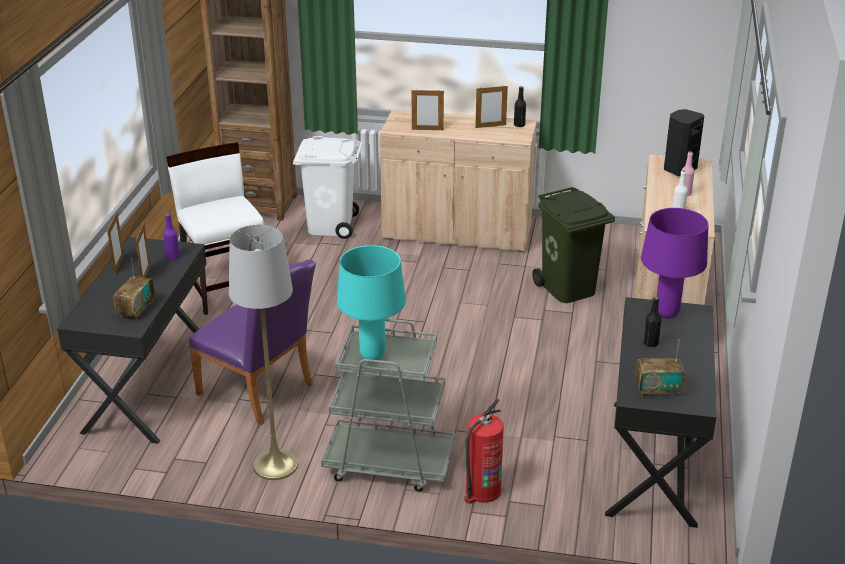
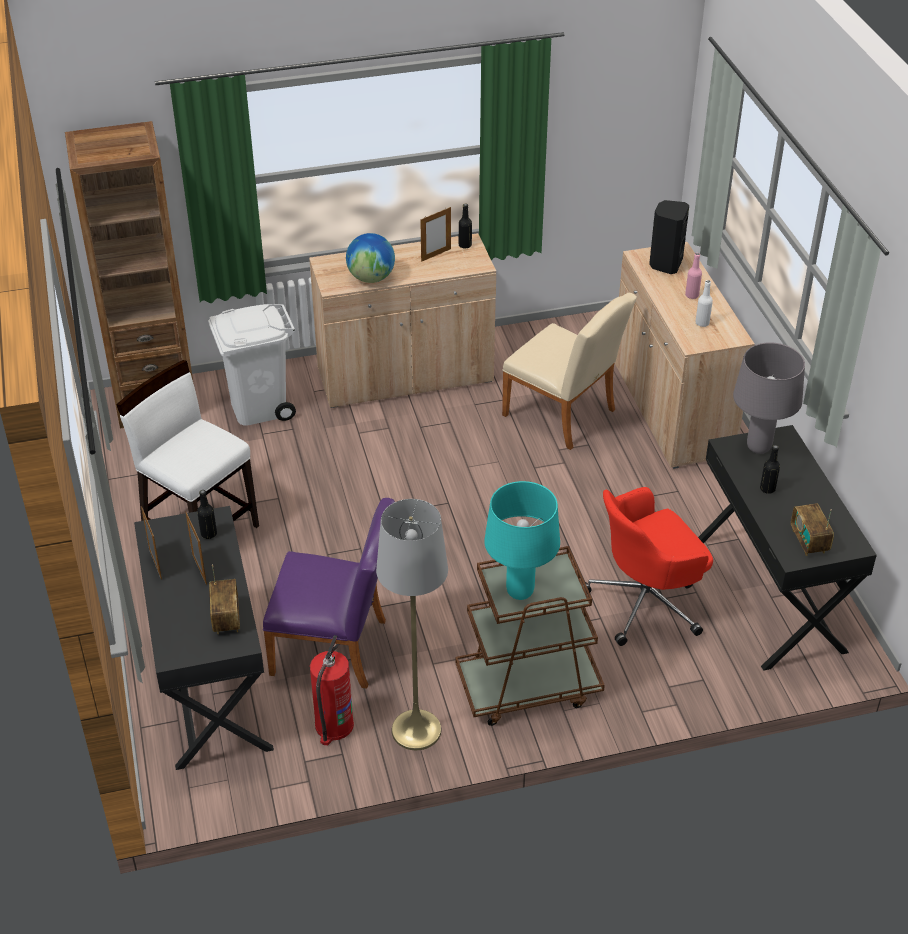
camera: 25 degrees left, 10 degrees up
purple bottle [163,213,180,260] -> black bottle [197,490,217,539]
grey cart [321,319,455,492] -> brown cart [455,546,605,726]
picture frame [412,89,444,130] -> globe [346,233,395,283]
fire extinguisher [464,399,504,504] -> fire extinguisher moved to [310,635,354,745]
green trash can [532,187,615,303] -> beige chair [502,293,637,450]
radio [635,339,686,397] -> radio turned 105 degrees clockwise [791,503,834,556]
purple table lamp [641,208,708,318] -> grey table lamp [733,342,805,454]
none -> red office chair [583,487,713,646]

